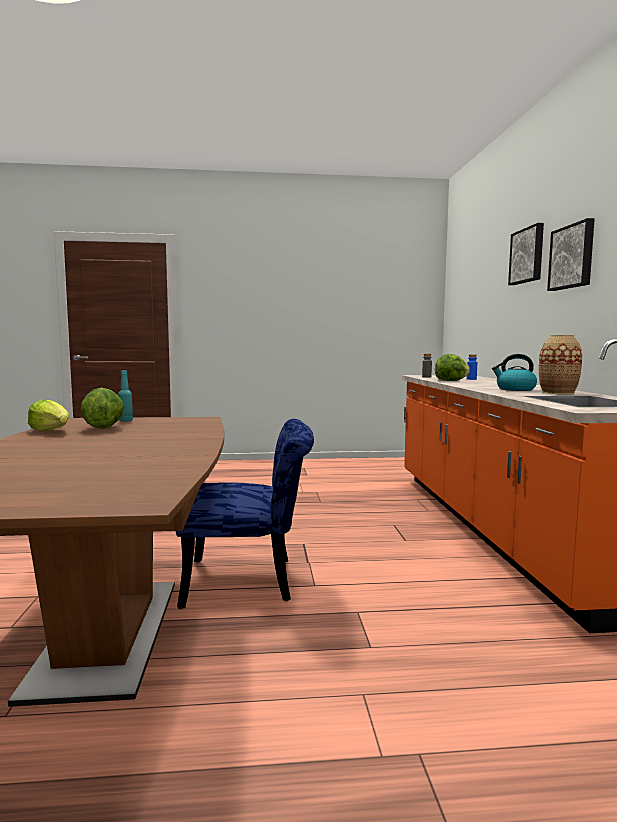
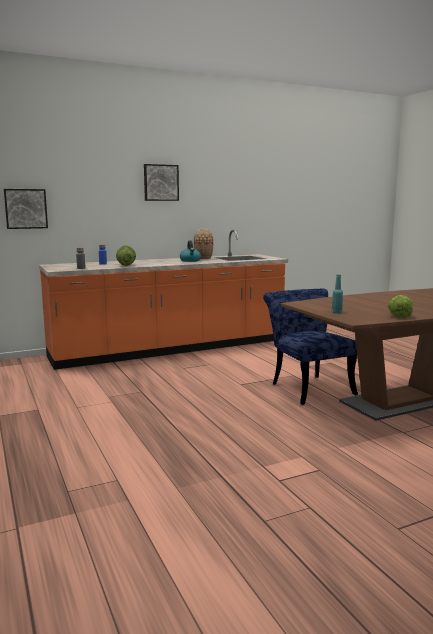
camera: 110 degrees left, 5 degrees up
lettuce [81,388,124,429] -> none
picture [508,223,544,285] -> picture moved to [4,189,48,229]

